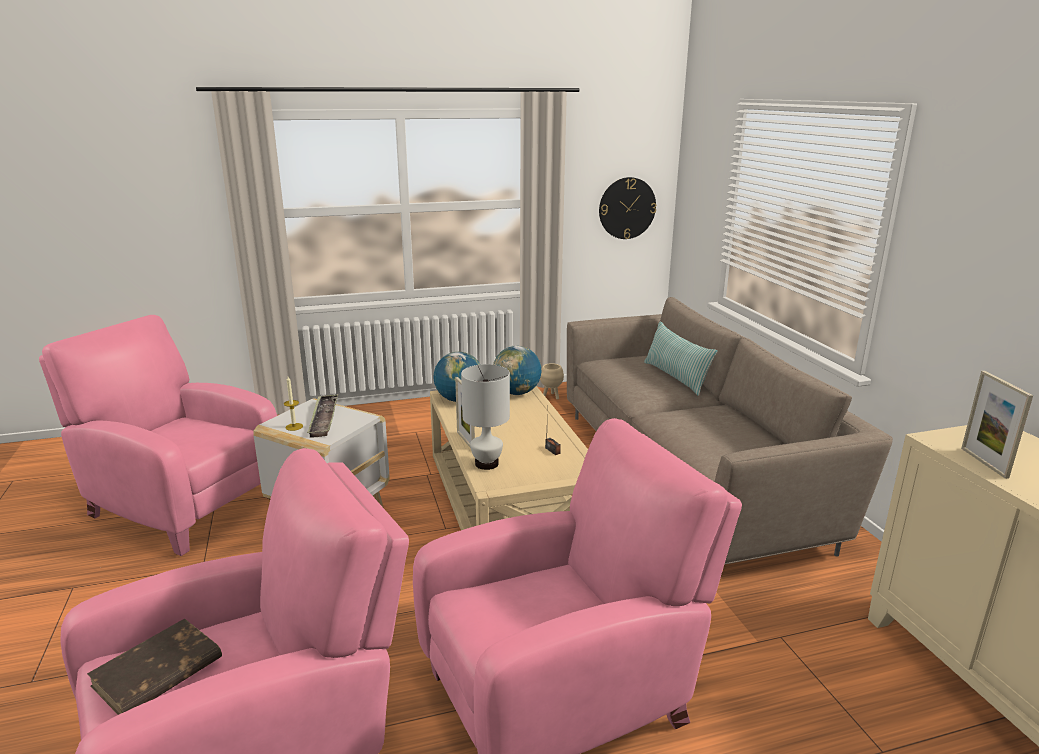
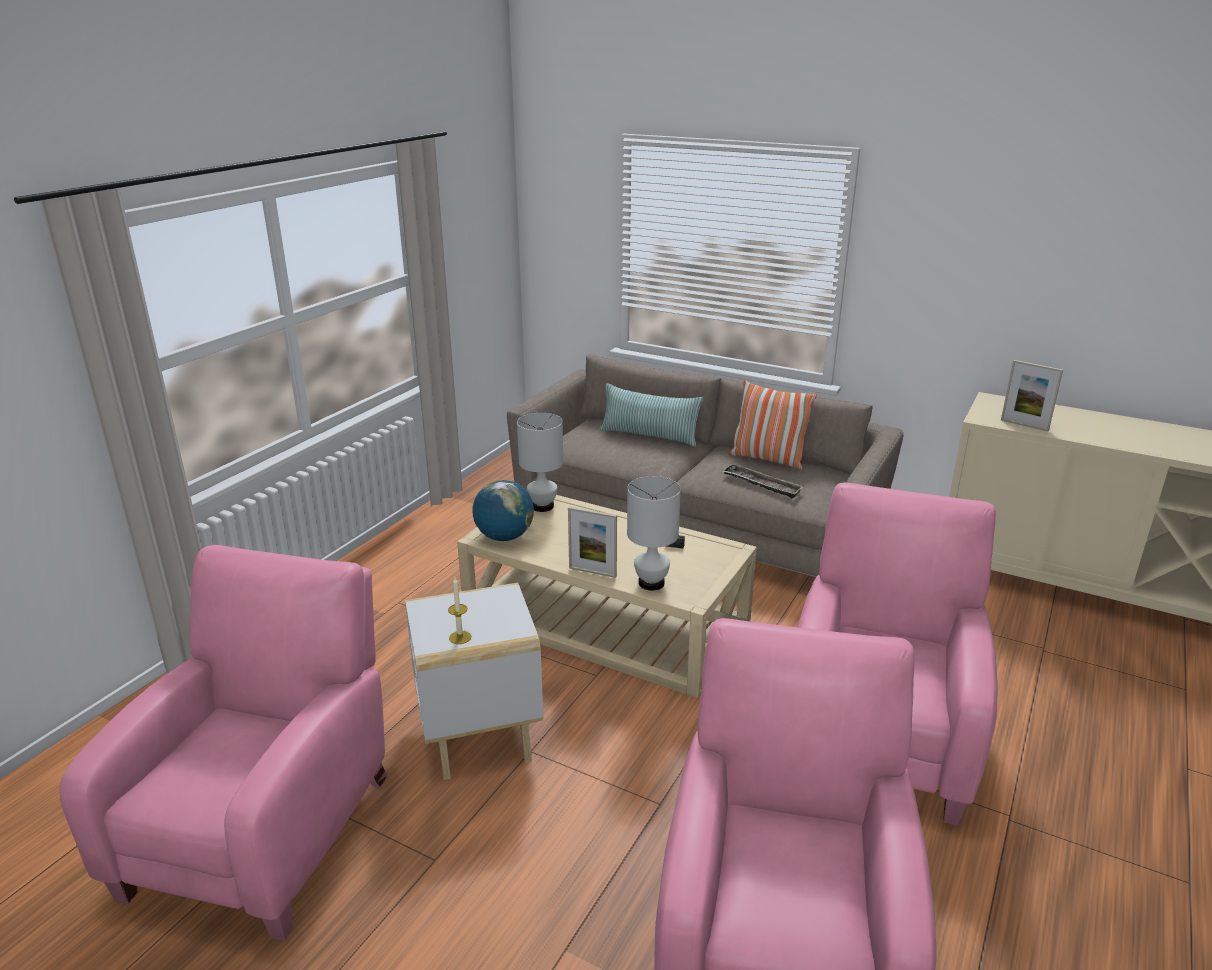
camera: 45 degrees left, 5 degrees up
pink armchair [39,315,277,556] -> pink armchair turned 120 degrees clockwise [59,545,387,941]
brown book [87,619,222,715] -> none
tray [307,394,338,438] -> tray moved to [723,464,804,499]
globe [493,346,541,395] -> white table lamp [517,413,563,512]
beige planter [540,363,564,400] -> none
wall clock [599,177,656,239] -> none
none -> pillow [728,380,817,469]

